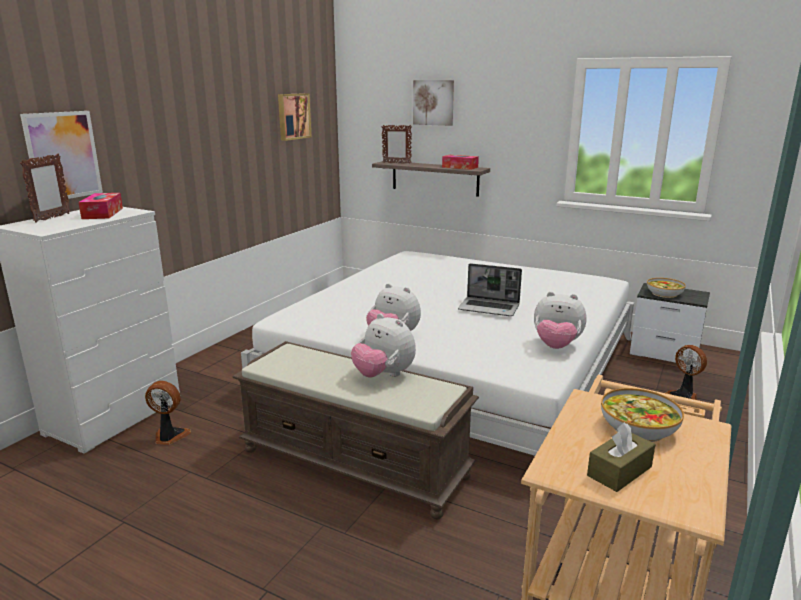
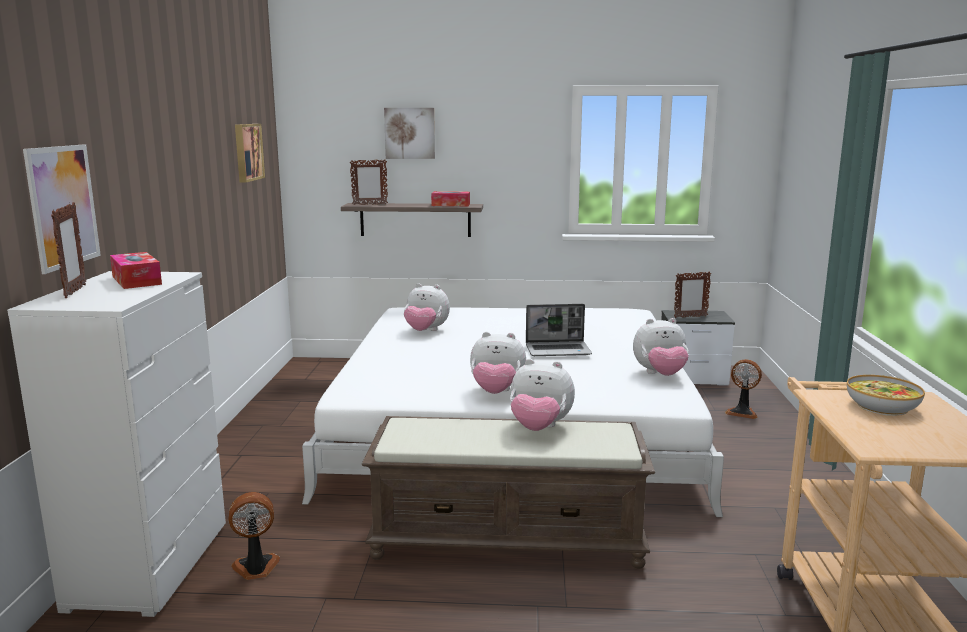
camera: 25 degrees left, 5 degrees down
brown tissue box [587,422,655,492] -> none
bowl [647,278,686,298] -> picture frame [674,272,711,318]
none -> plush toy [404,283,450,331]

